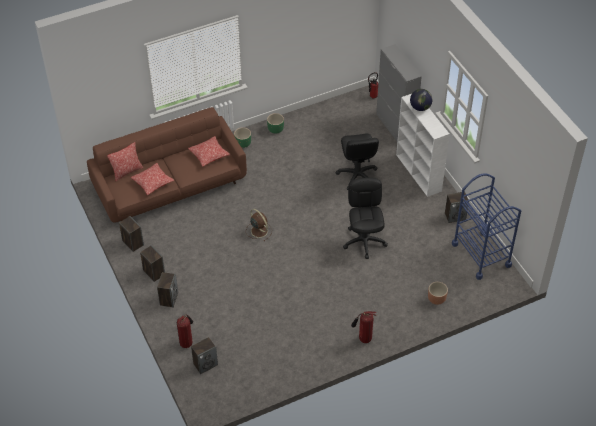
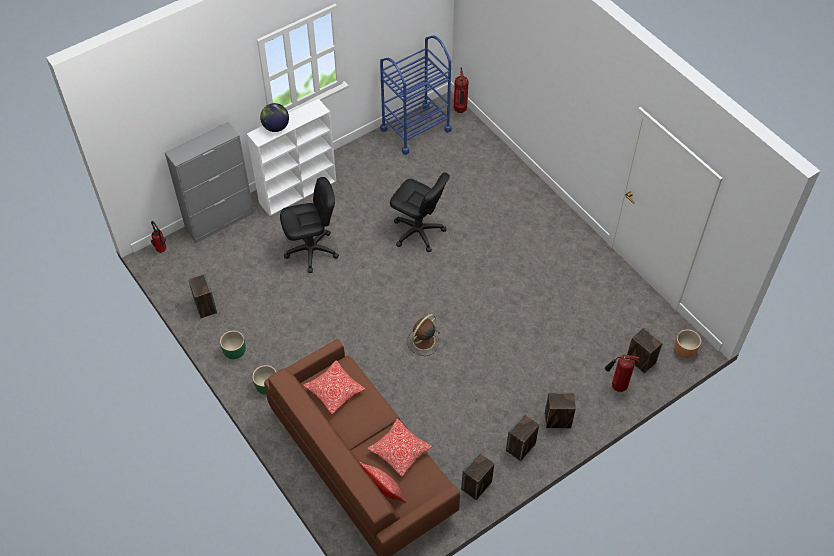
camera: 100 degrees left, 5 degrees up
black office chair [343,178,388,259] -> black office chair turned 135 degrees counterclockwise [390,172,450,252]
fire extinguisher [351,311,376,343] -> fire extinguisher moved to [454,67,469,113]
brown planter [428,282,448,305] -> brown planter moved to [674,329,701,358]
speaker [445,191,468,223] -> speaker moved to [188,274,217,318]

